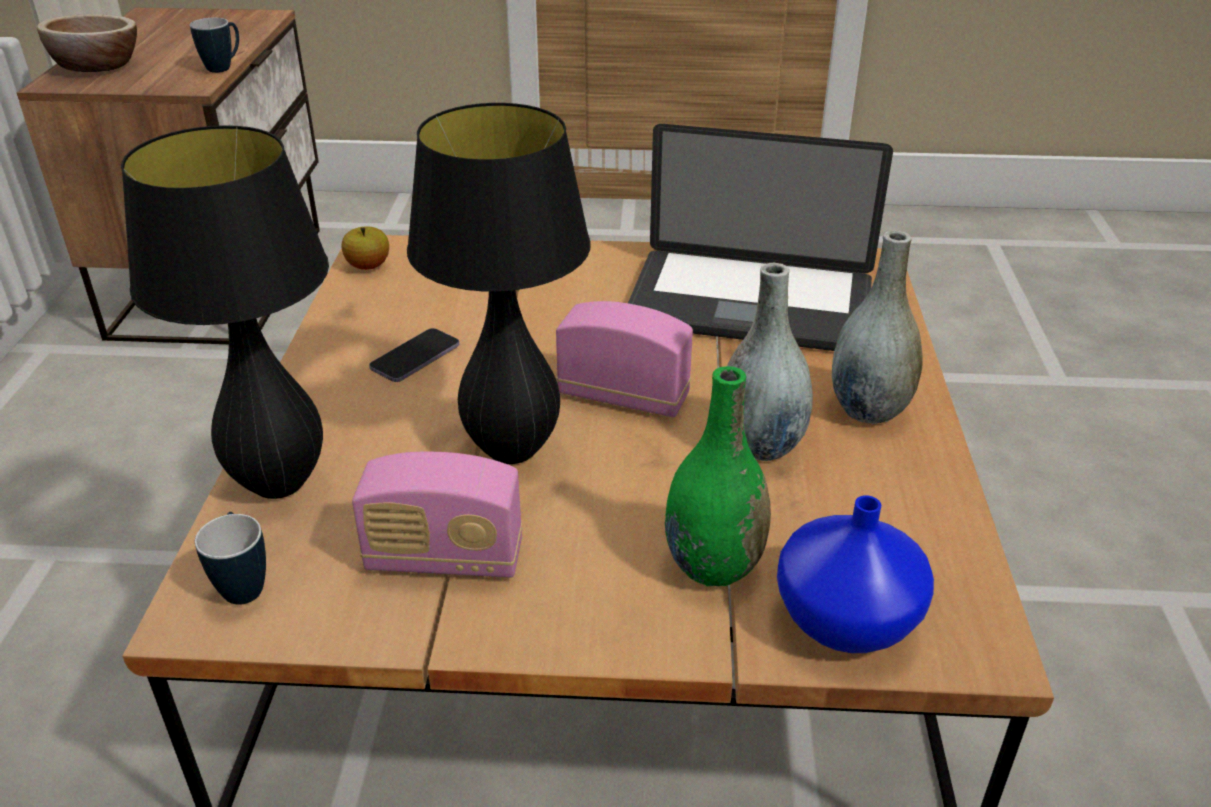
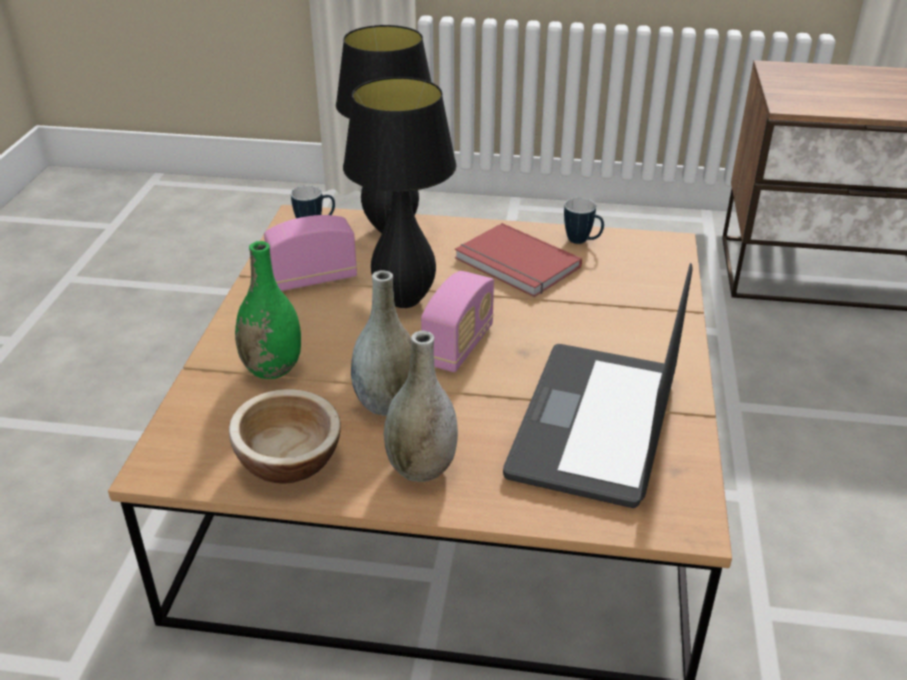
camera: 95 degrees right, 0 degrees up
bowl [37,14,137,72] -> bowl moved to [229,389,341,484]
mug [190,18,239,73] -> mug moved to [564,198,604,244]
apple [342,227,389,270] -> none
radio [352,452,522,578] -> radio turned 60 degrees clockwise [264,215,357,291]
phone [369,328,459,382] -> red book [455,223,582,297]
blue vase [777,495,934,653] -> none

